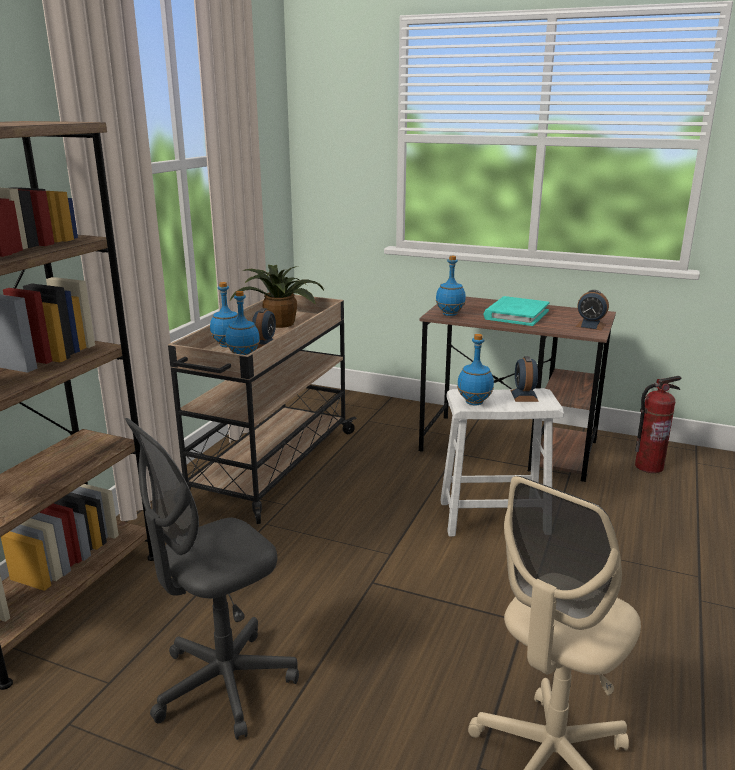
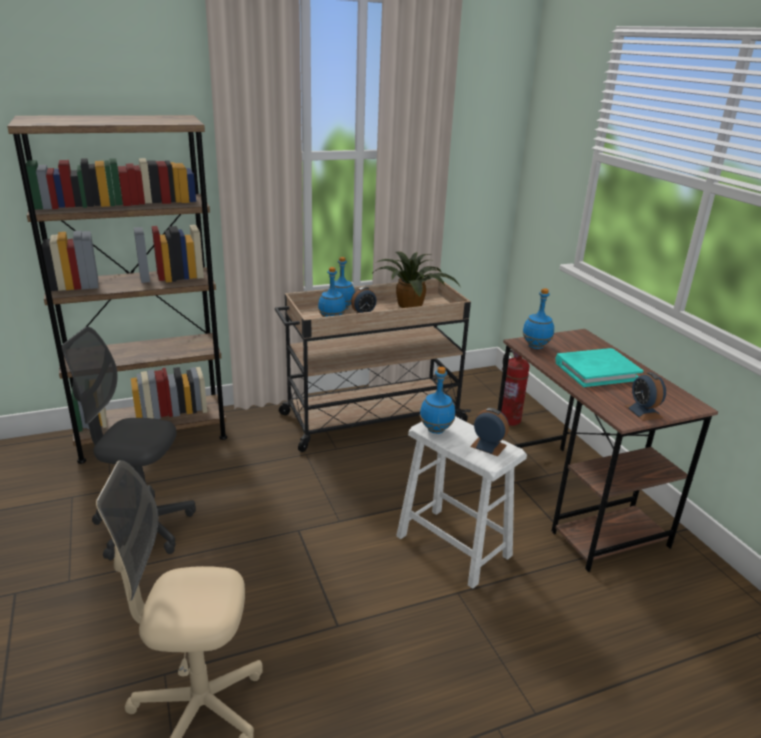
camera: 45 degrees right, 5 degrees up
alarm clock [510,356,539,402] -> alarm clock turned 75 degrees clockwise [470,408,509,456]
fire extinguisher [635,376,681,473] -> fire extinguisher moved to [501,349,529,426]

